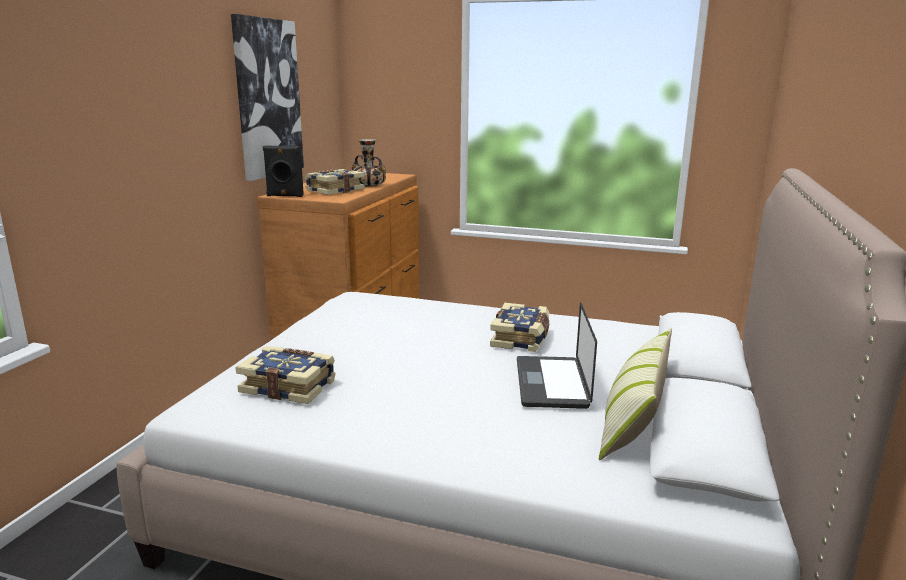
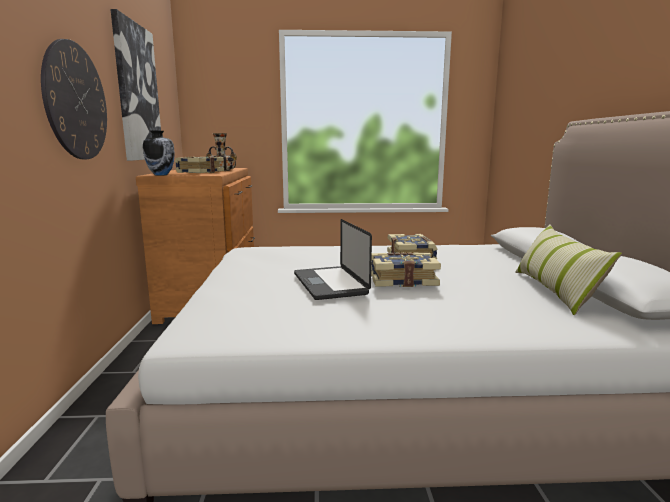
camera: 20 degrees left, 5 degrees down
book [235,346,336,404] -> book moved to [371,252,441,287]
black speaker [263,146,304,197] -> vase [143,131,175,176]
laptop [517,302,597,409] -> laptop moved to [294,219,372,300]
none -> wall clock [41,39,107,159]

